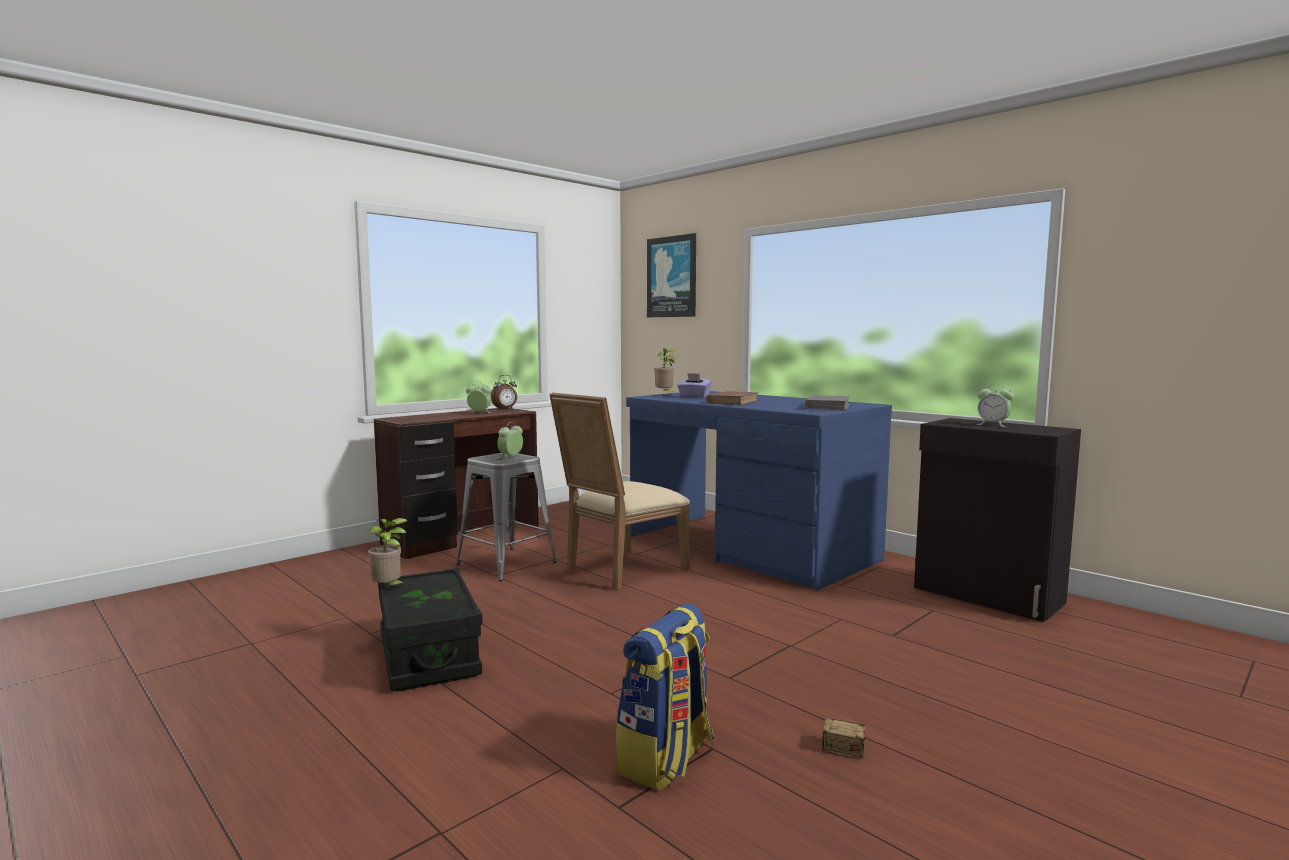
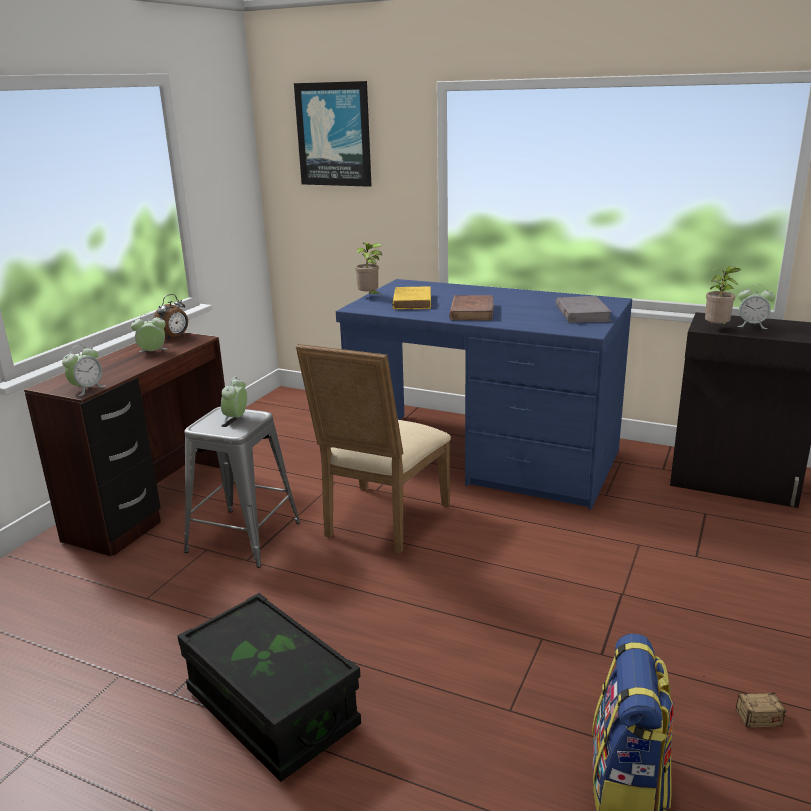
camera: 20 degrees left, 15 degrees up
potted plant [368,518,407,585] -> potted plant moved to [705,266,741,326]
purple tissue box [677,373,712,398] -> yellow book [392,286,431,309]
none -> alarm clock [62,345,105,396]

